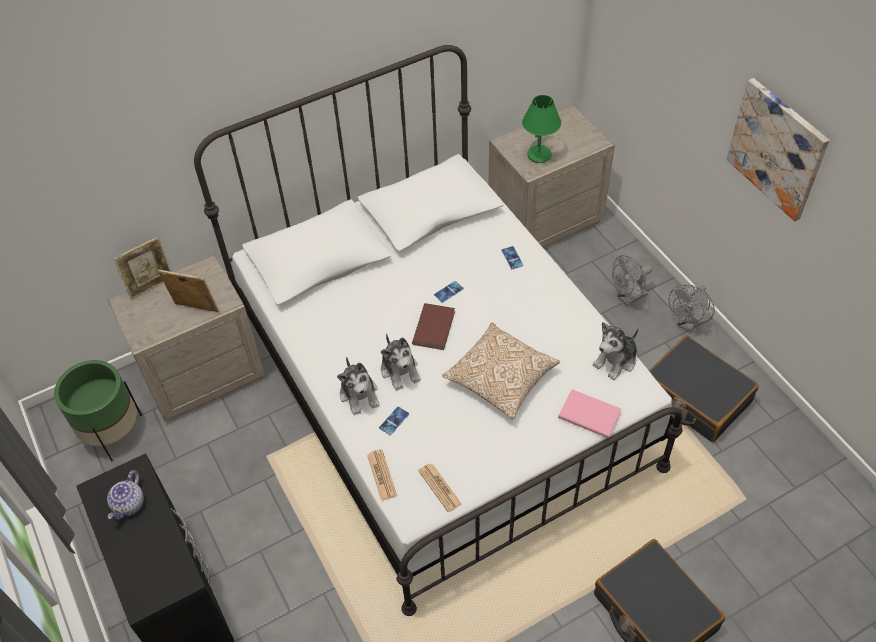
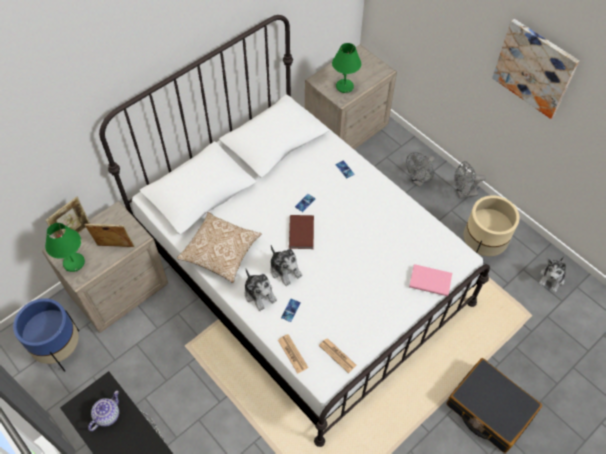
camera: 15 degrees left, 5 degrees up
green planter [54,360,142,461] -> blue planter [13,298,79,372]
teapot [107,470,144,520] -> teapot turned 150 degrees counterclockwise [88,391,119,431]
pillow [442,322,560,420] -> pillow moved to [177,212,262,283]
plush toy [593,322,638,380] -> plush toy moved to [539,256,566,293]
black suitcase [649,335,759,442] -> beige planter [464,195,519,256]
grey fan [669,284,715,332] -> grey fan turned 60 degrees clockwise [454,161,486,199]
none -> green table lamp [45,223,85,272]

